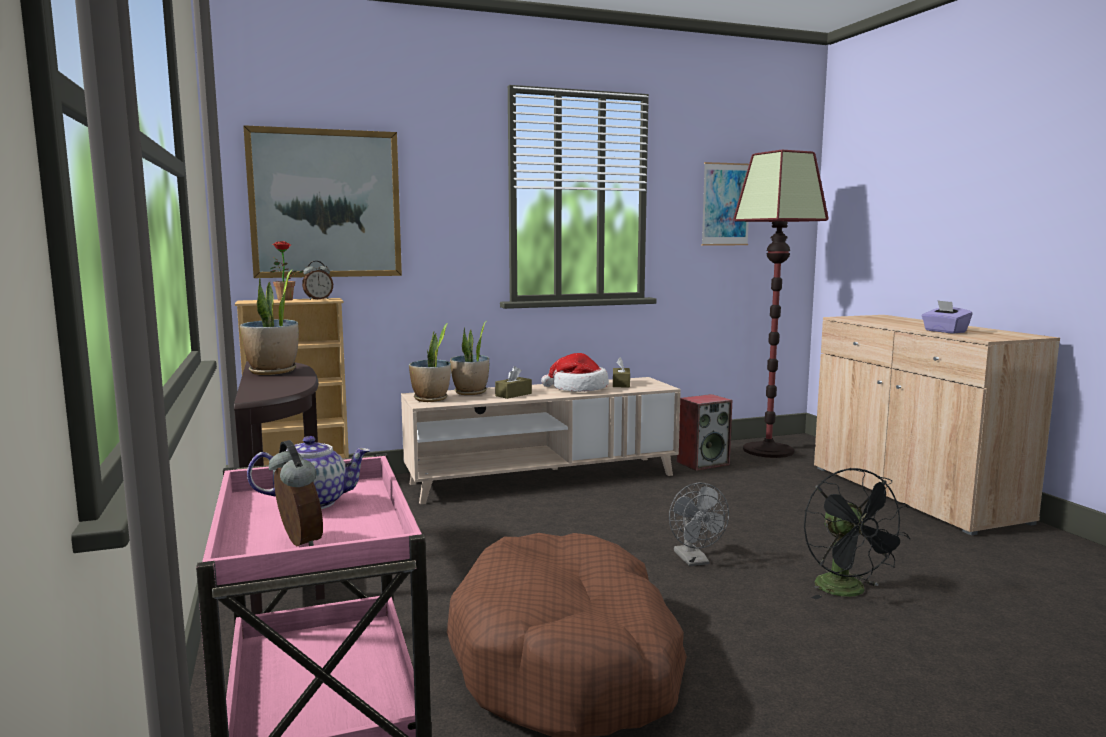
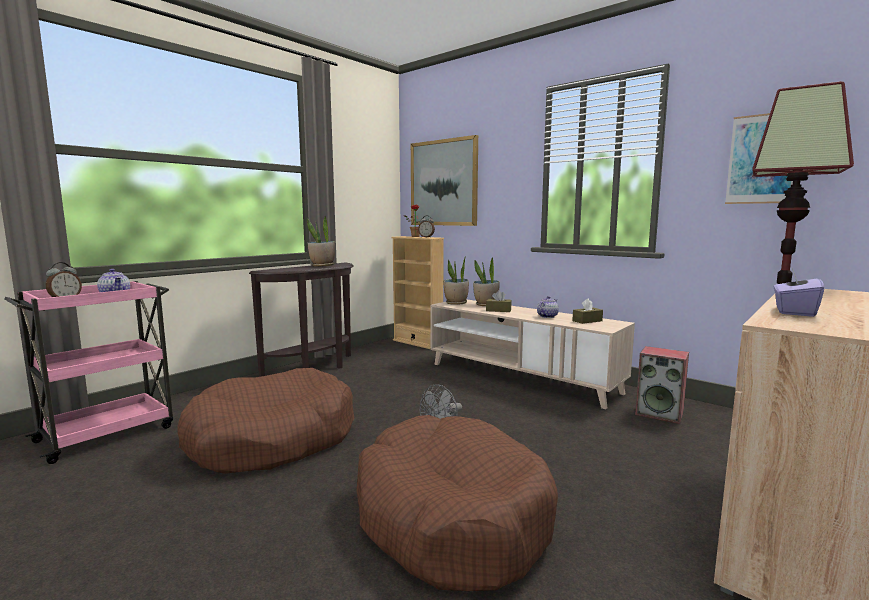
camera: 60 degrees right, 0 degrees up
hat [541,353,609,392] -> teapot [537,296,559,318]
black fan [804,468,910,599] -> brown dog bed [357,415,558,591]

